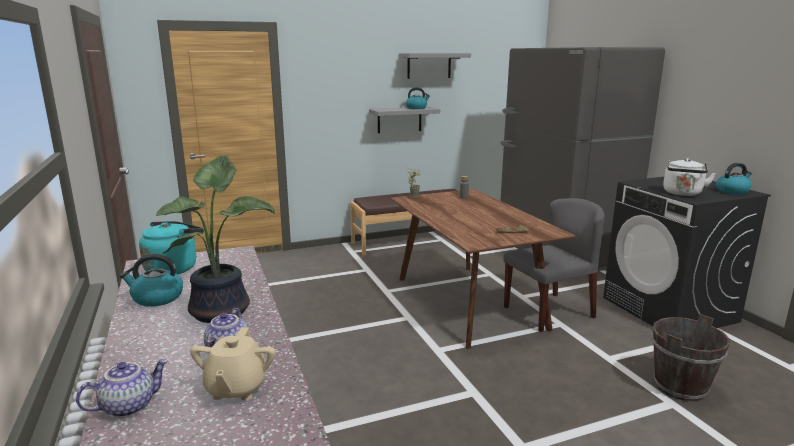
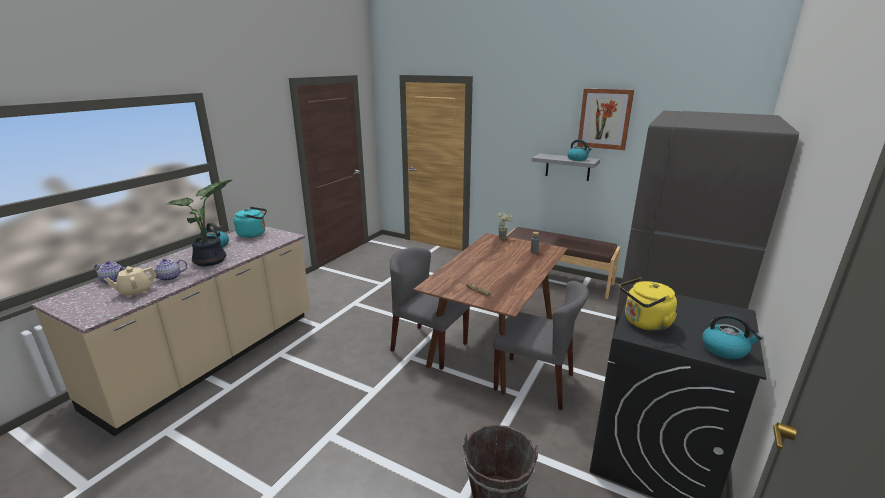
camera: 50 degrees right, 5 degrees up
grey shelf [399,53,471,79] -> picture [577,89,634,150]
white kettle [663,158,716,196] -> yellow kettle [620,278,677,331]
none -> grey chair [390,247,471,370]

